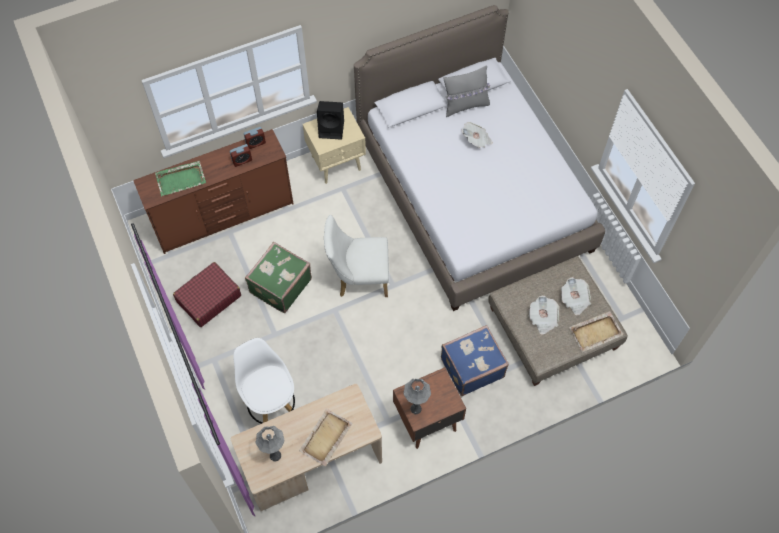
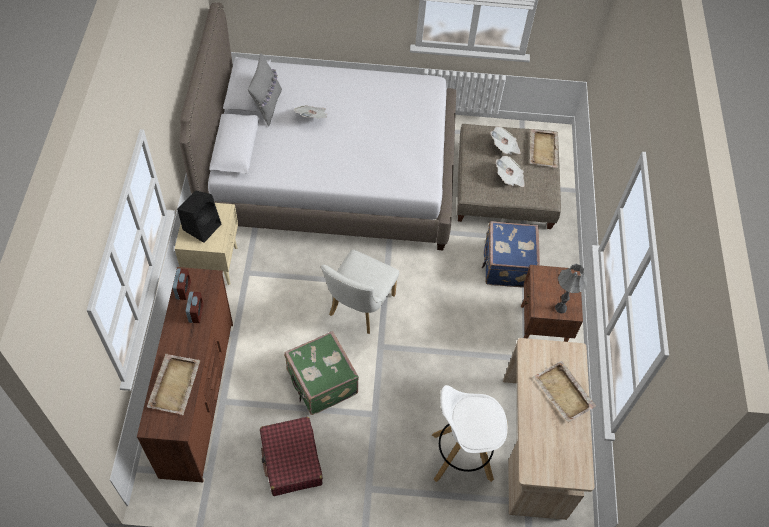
camera: 65 degrees left, 5 degrees down
green tray [155,161,206,196] -> beige tray [147,354,200,415]
grey table lamp [256,426,284,461] -> none

